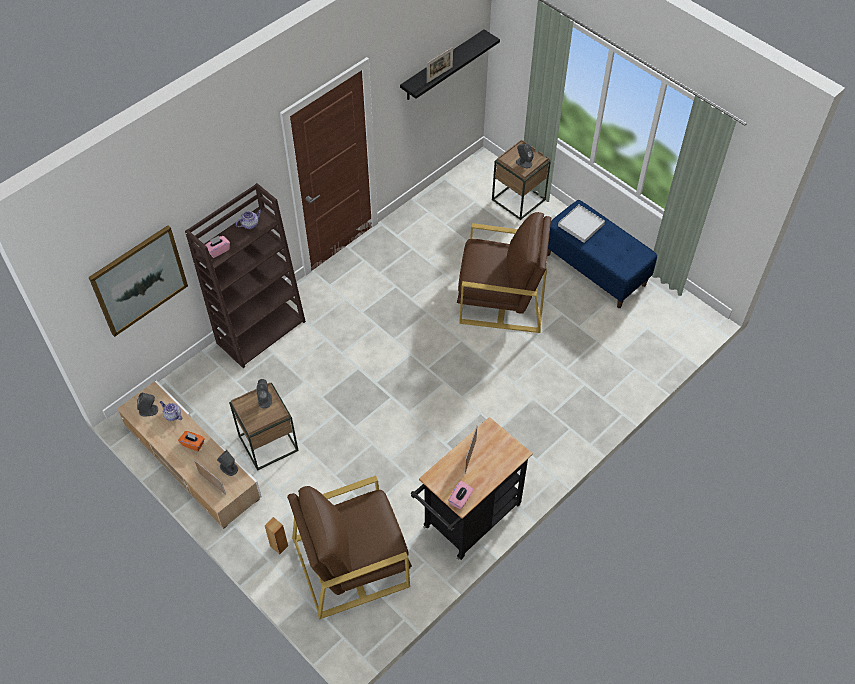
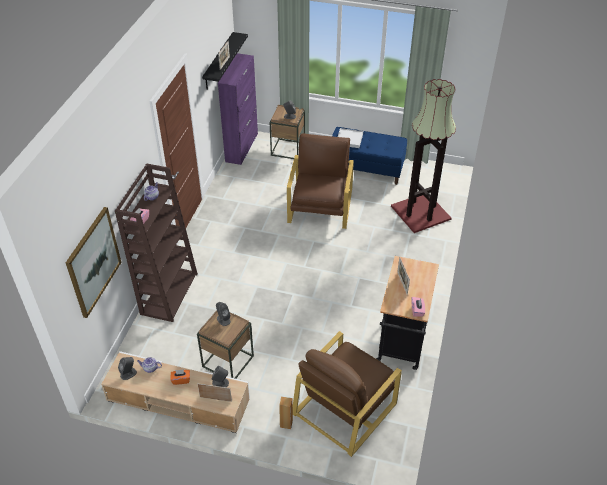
camera: 30 degrees left, 10 degrees down
brown armchair [457,212,551,333] -> brown armchair turned 60 degrees counterclockwise [287,133,354,229]
none -> purple cabinet [218,53,258,165]
none -> floor lamp [391,79,456,233]

